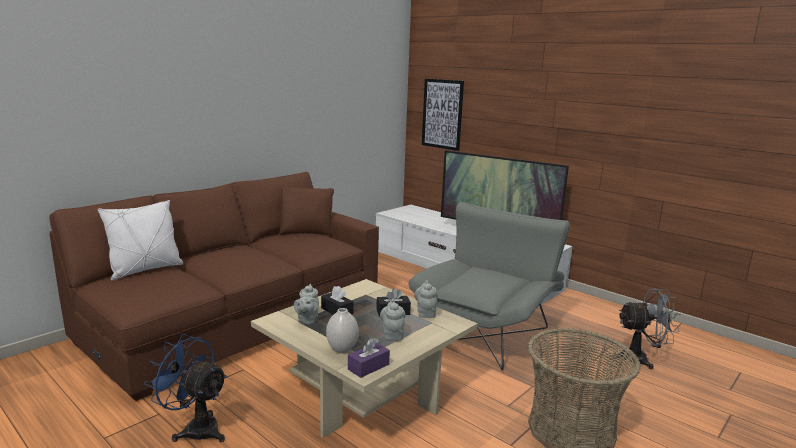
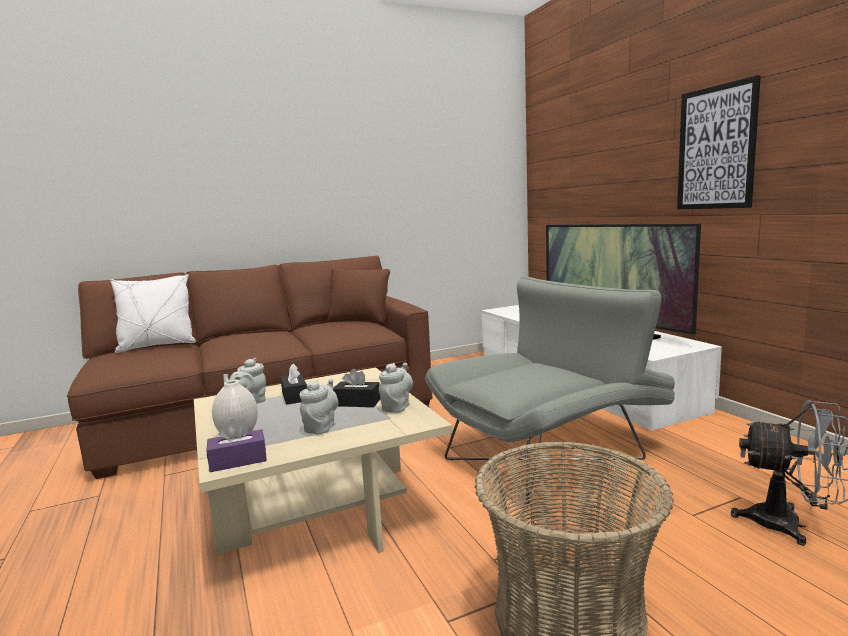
camera: 25 degrees right, 5 degrees down
blue fan [144,334,228,442] -> none
picture [422,79,464,151] -> picture moved to [677,75,761,209]

